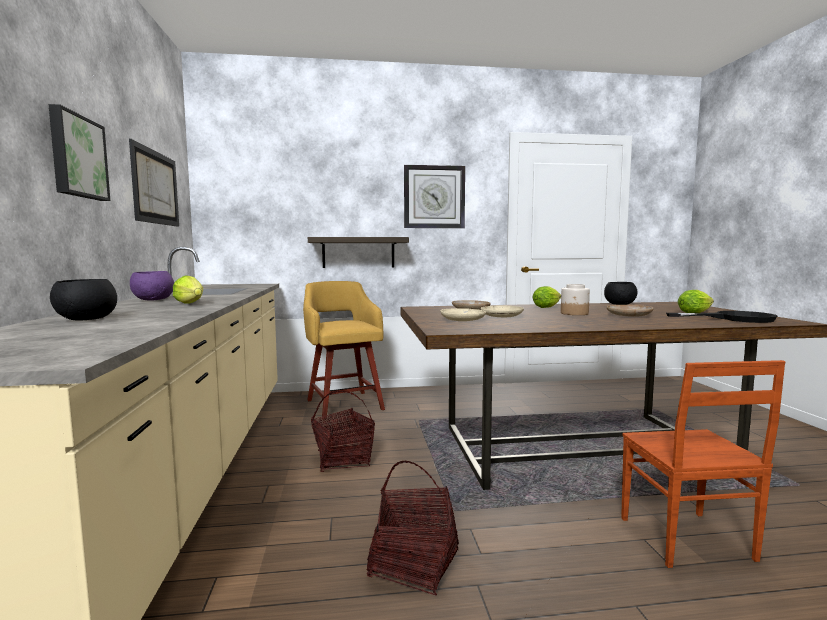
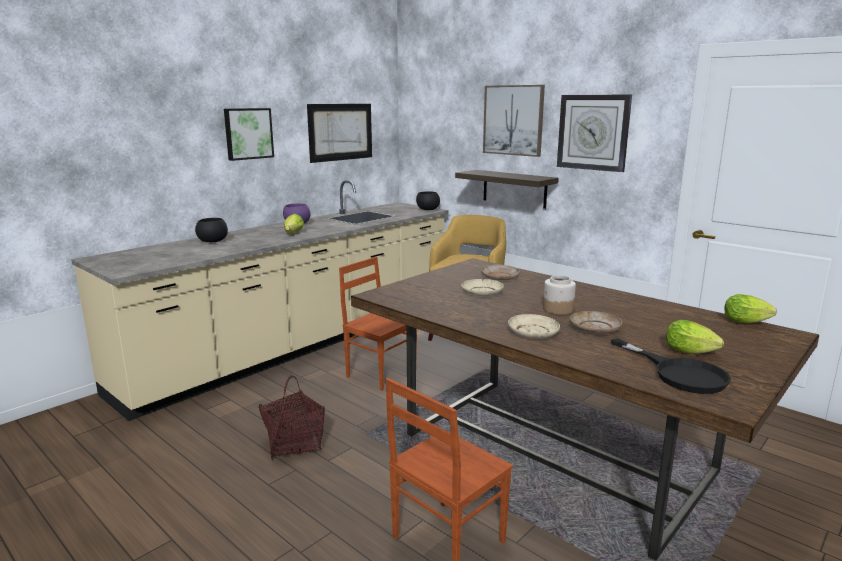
camera: 50 degrees right, 10 degrees up
basket [311,391,375,472] -> brown chair [339,257,417,390]
beige plate [440,308,486,321] -> beige plate moved to [508,314,560,338]
lettuce [532,286,561,308] -> lettuce moved to [724,294,777,324]
black bowl [604,282,638,305] -> black bowl moved to [416,191,440,210]
none -> picture [483,85,545,157]

